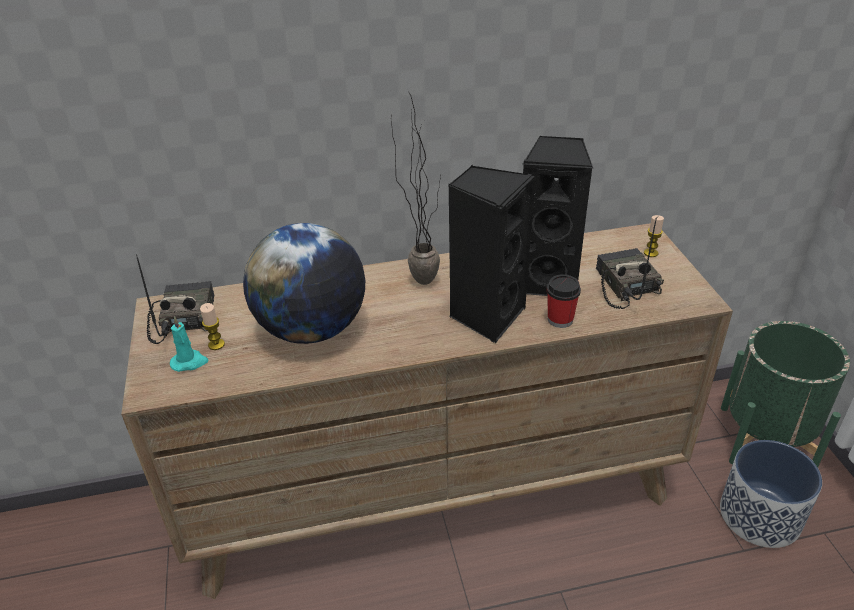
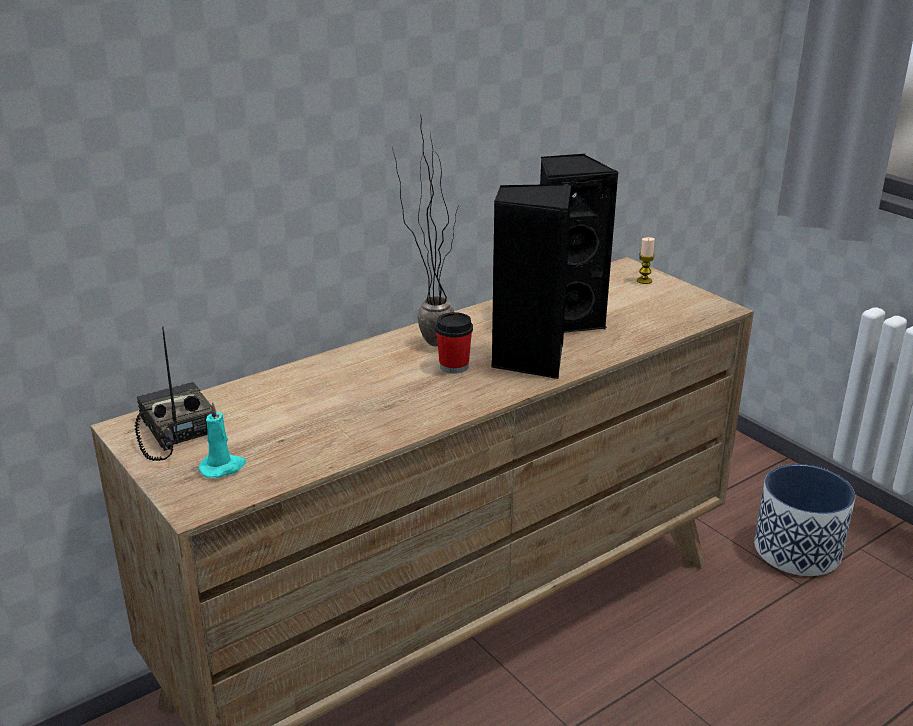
camera: 25 degrees left, 10 degrees down
candle [200,303,225,350] -> none
globe [243,223,365,344] -> none
cup [547,274,581,328] -> cup moved to [435,312,473,374]
radio [596,217,664,309] -> none
green planter [721,321,850,467] -> none

